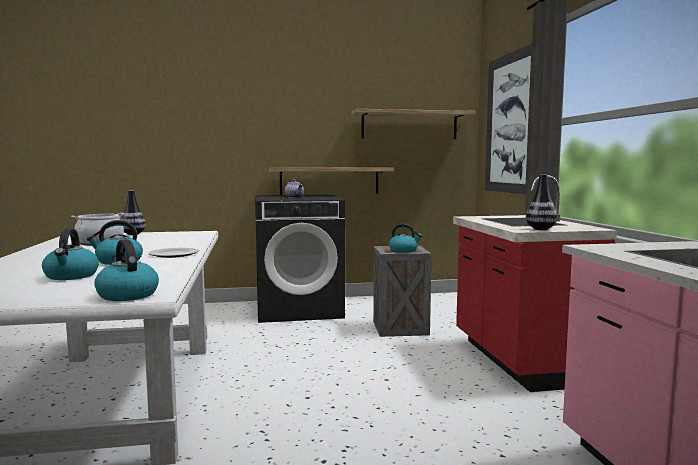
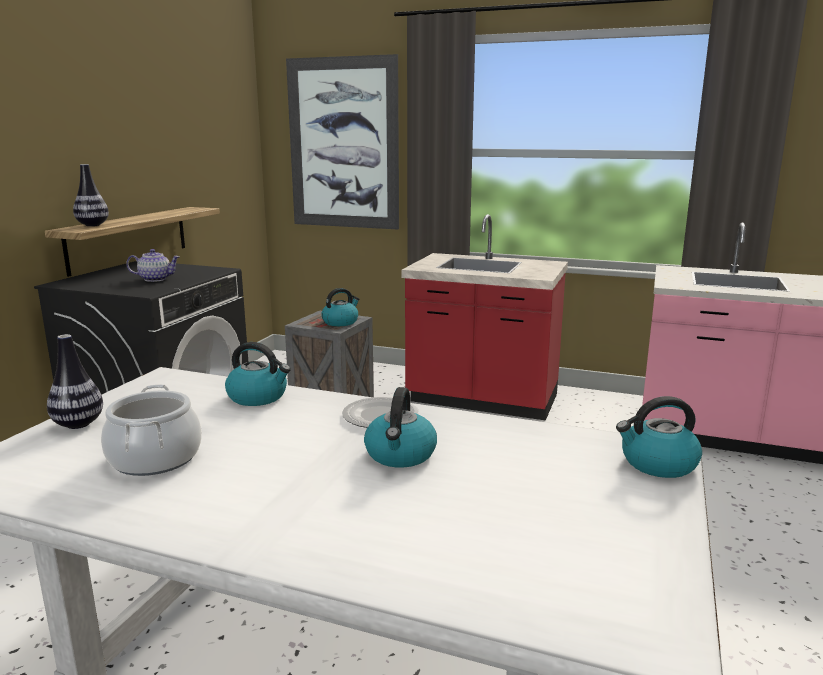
camera: 60 degrees left, 10 degrees up
kettle [42,228,99,280] -> kettle moved to [225,342,291,406]
shelf [352,109,475,139] -> none
vase [526,174,557,230] -> vase moved to [73,164,109,226]

